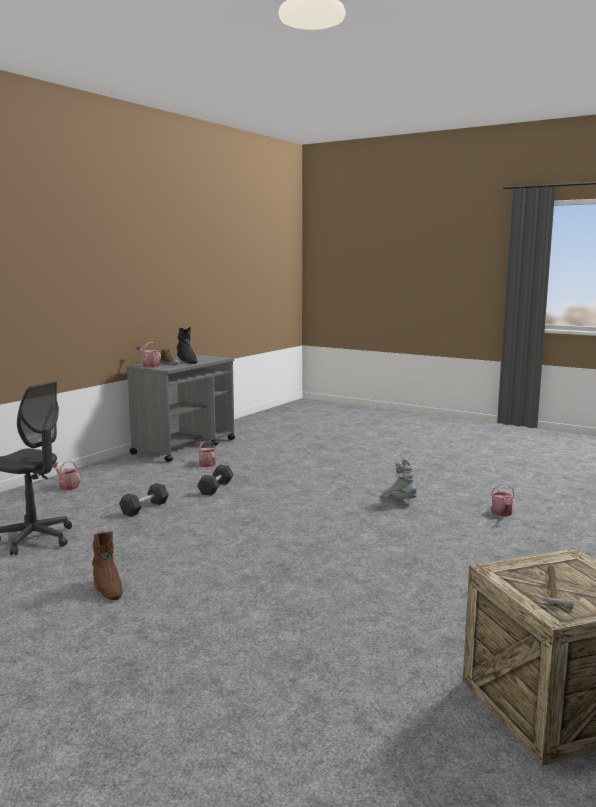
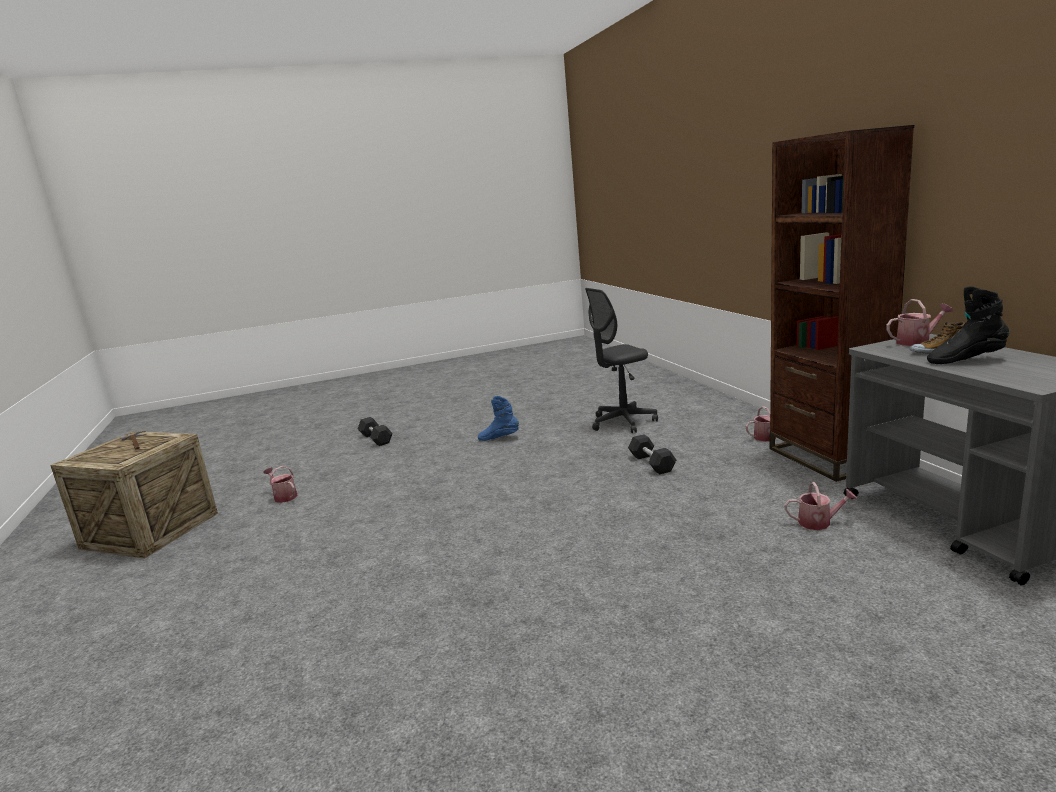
camera: 130 degrees right, 5 degrees up
brown boot [92,531,122,600] -> blue boot [478,396,519,441]
grey dumbbell [197,465,234,496] -> grey dumbbell moved to [358,417,393,446]
grey boot [382,459,417,499] -> none
watering can [491,484,515,516] -> watering can moved to [263,466,298,503]
none -> brown bookcase [770,125,914,482]

